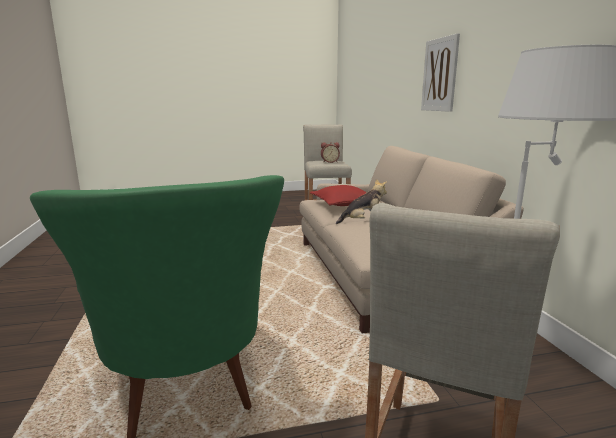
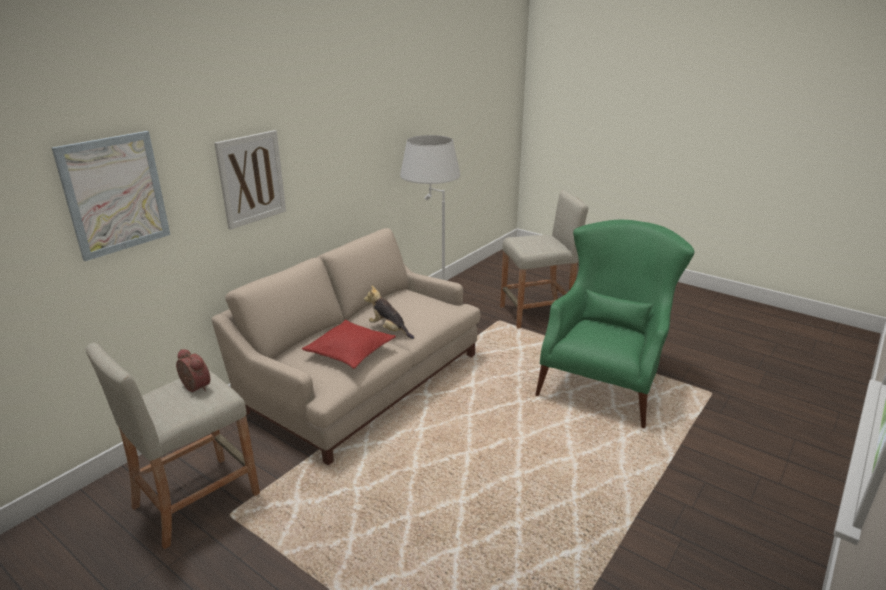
camera: 130 degrees left, 10 degrees up
none -> picture [52,131,170,261]

